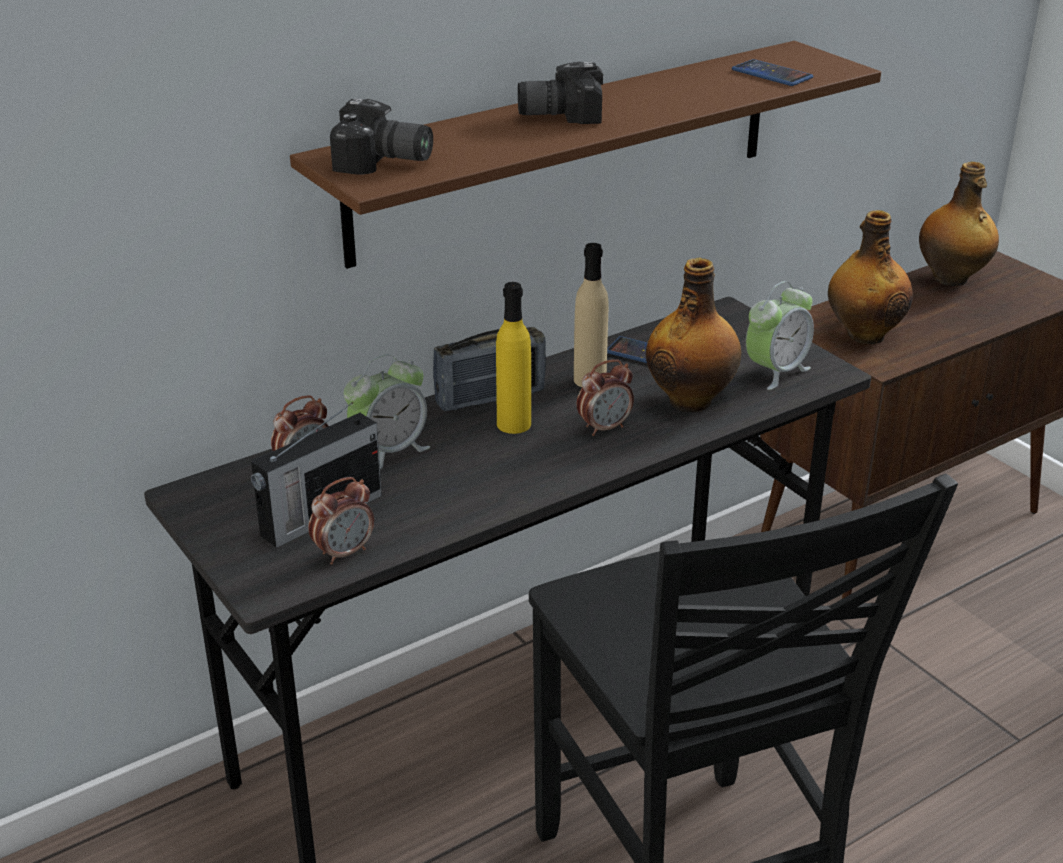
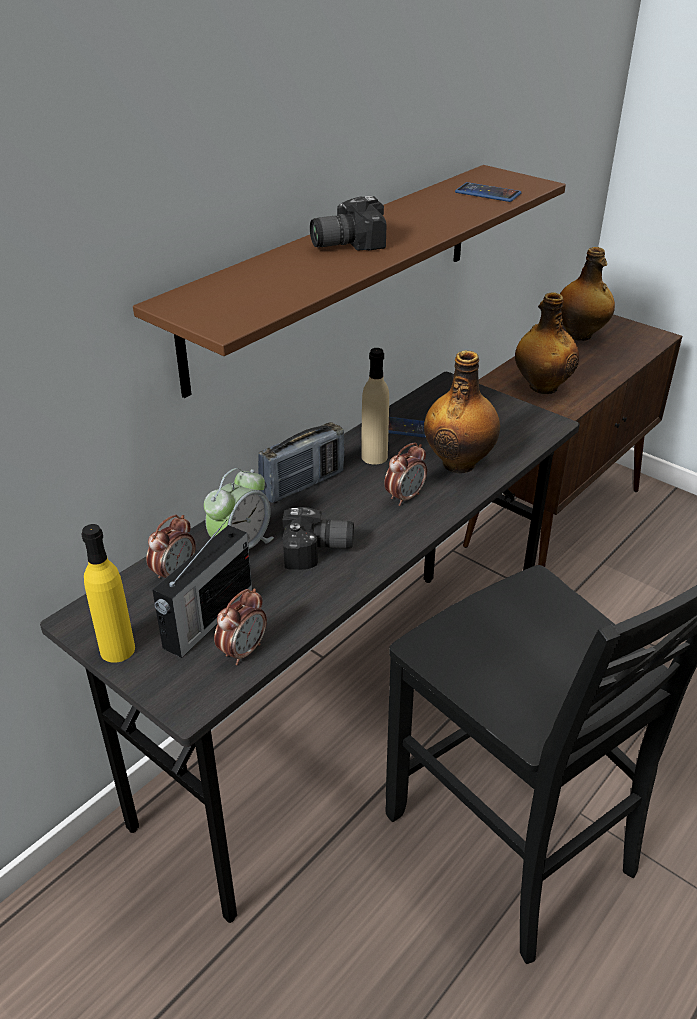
camera: 15 degrees left, 5 degrees up
camera [330,98,433,175] -> camera moved to [283,506,354,570]
yellow bottle [496,282,531,434] -> yellow bottle moved to [81,524,135,663]
alarm clock [746,281,814,390] -> none

